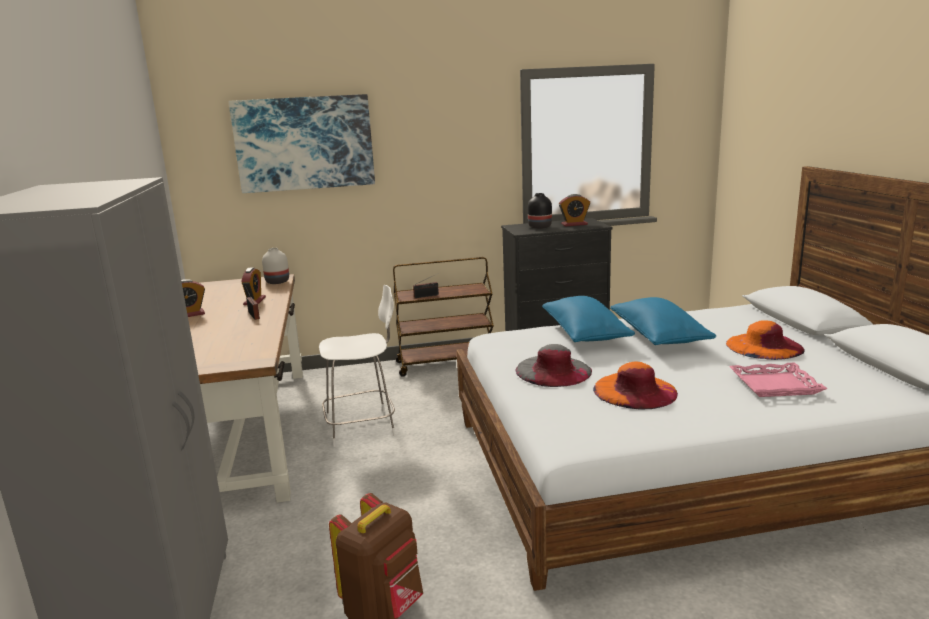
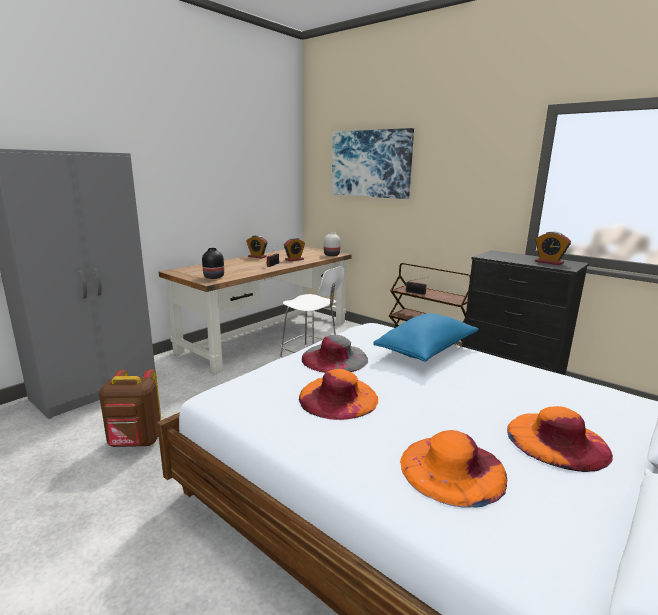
camera: 50 degrees right, 0 degrees up
black vase [528,193,552,229] -> black vase moved to [202,248,224,279]
blue pillow [610,297,716,345] -> none
pink tray [729,363,828,397] -> orange hat [400,430,507,508]

